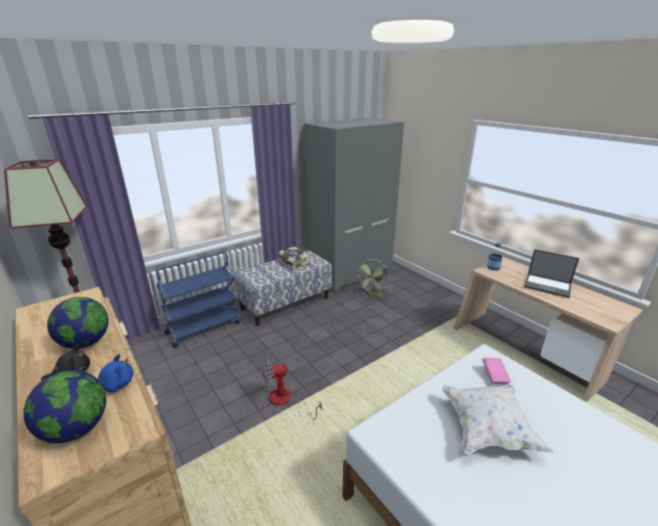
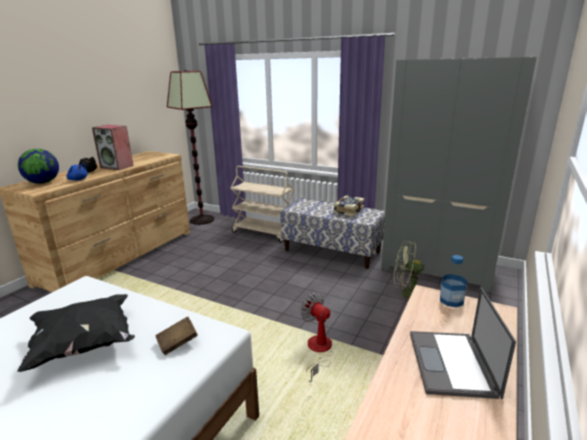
camera: 65 degrees right, 5 degrees down
globe [47,297,109,349] -> speaker [92,125,133,170]
blue cart [156,252,241,348] -> beige cart [230,166,294,242]
fan [263,359,322,420] -> fan moved to [301,293,333,382]
white pillow [442,385,554,454] -> black pillow [17,294,135,372]
pink book [482,357,511,385] -> brown book [155,316,198,355]

